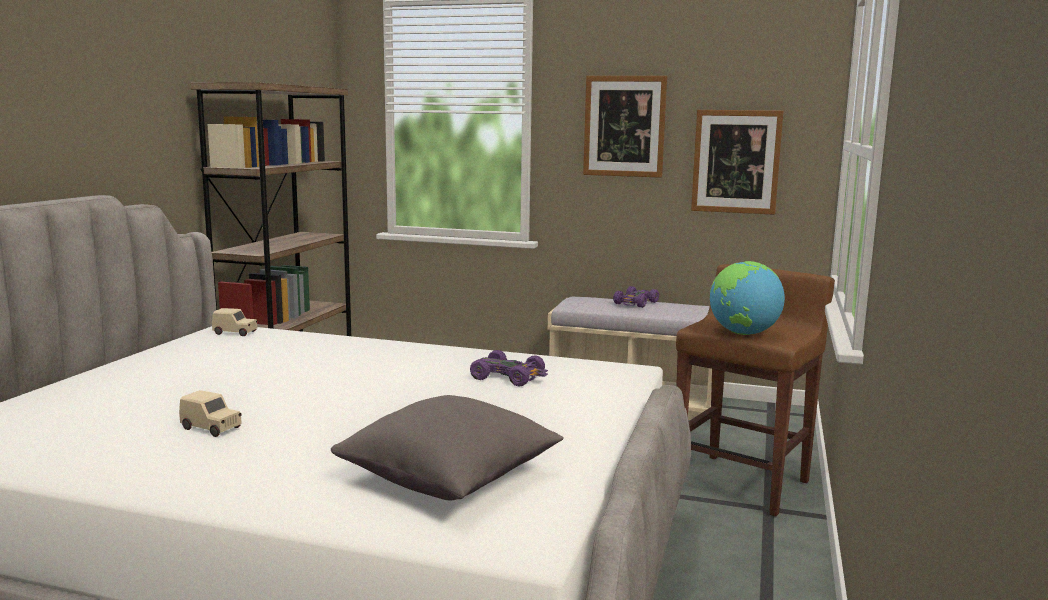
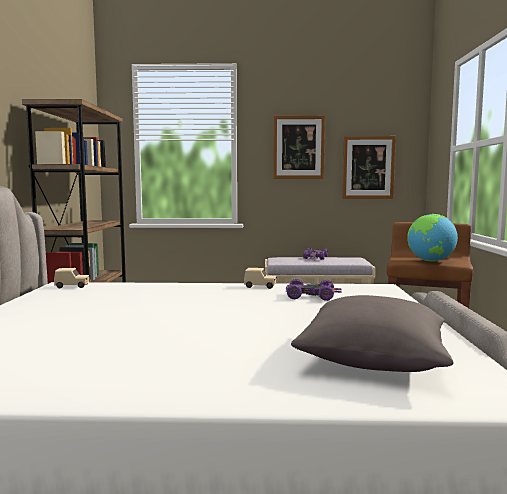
camera: 15 degrees left, 5 degrees down
beige toy car [179,390,242,437] -> beige toy car moved to [244,268,277,289]

